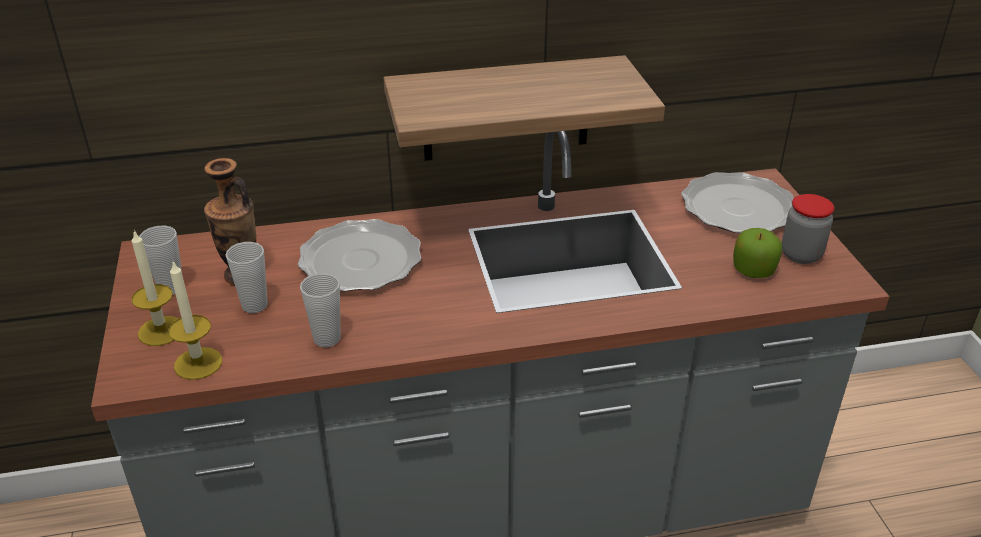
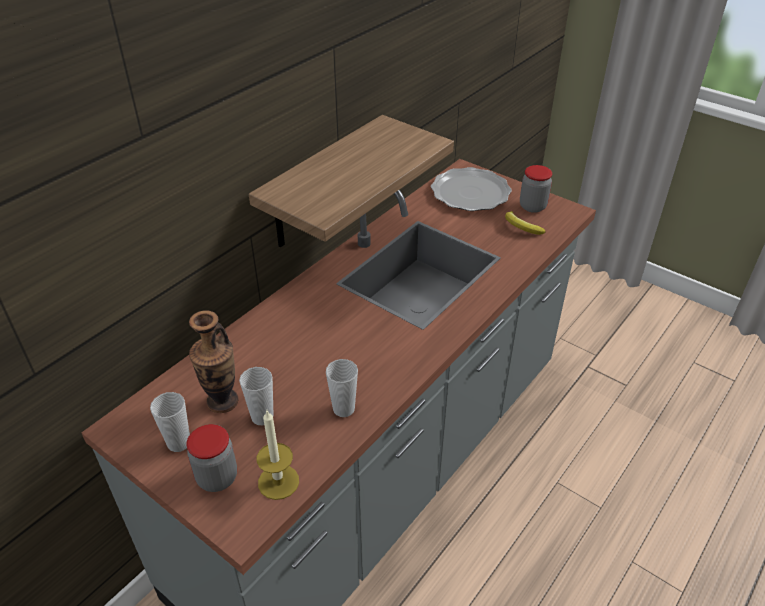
camera: 40 degrees left, 5 degrees up
candle [131,230,179,346] -> jar [187,424,237,492]
plate [298,219,421,291] -> none
apple [733,228,782,278] -> banana [505,211,546,235]

